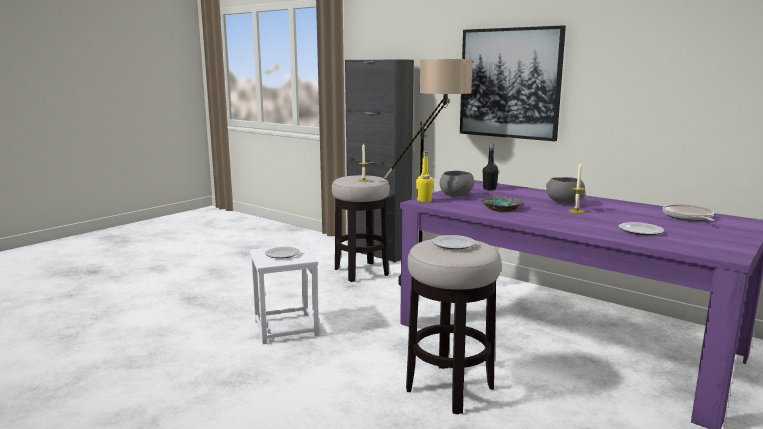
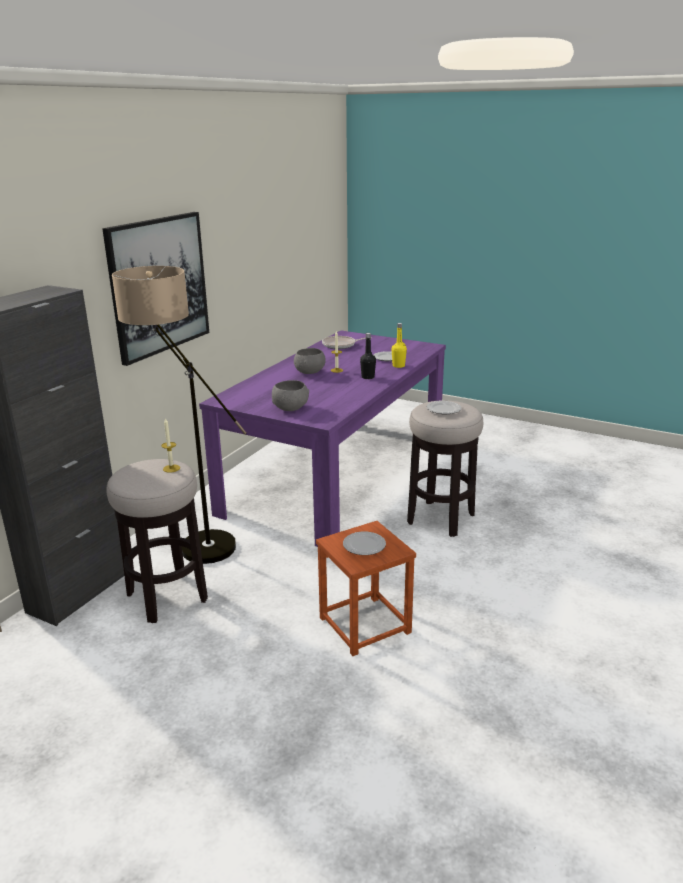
camera: 100 degrees left, 10 degrees up
white stool [250,244,319,344] -> brown stool [316,521,416,656]
yellow bottle [416,151,433,202] -> yellow bottle moved to [392,323,407,368]
bowl [481,196,523,212] -> none
black bottle [483,144,499,191] -> black bottle moved to [360,333,376,379]

